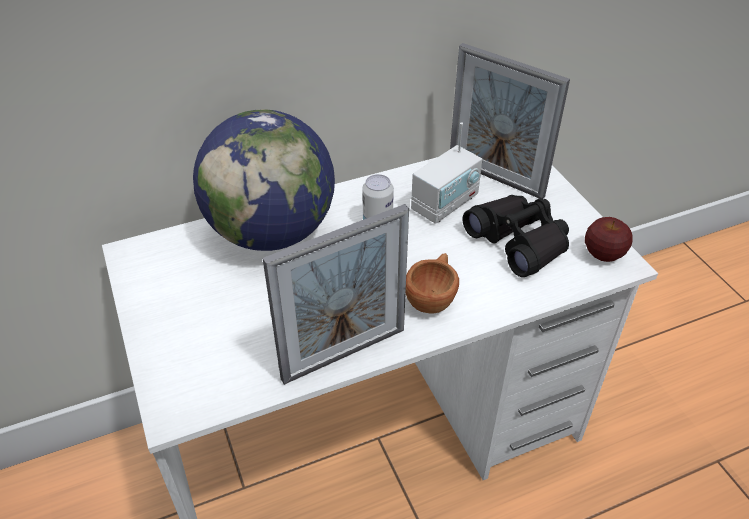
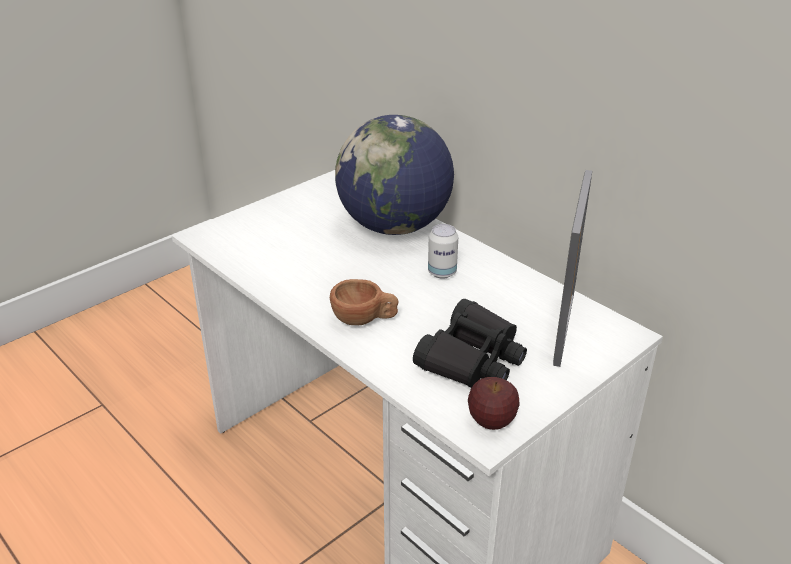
camera: 70 degrees right, 10 degrees down
picture frame [263,204,409,385] -> none
radio [411,122,483,224] -> none

